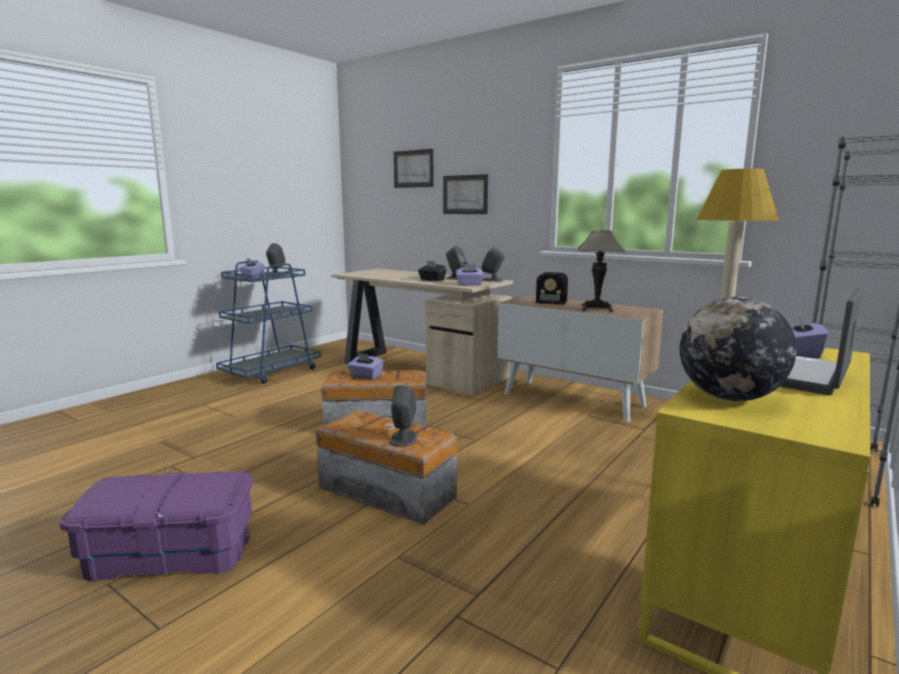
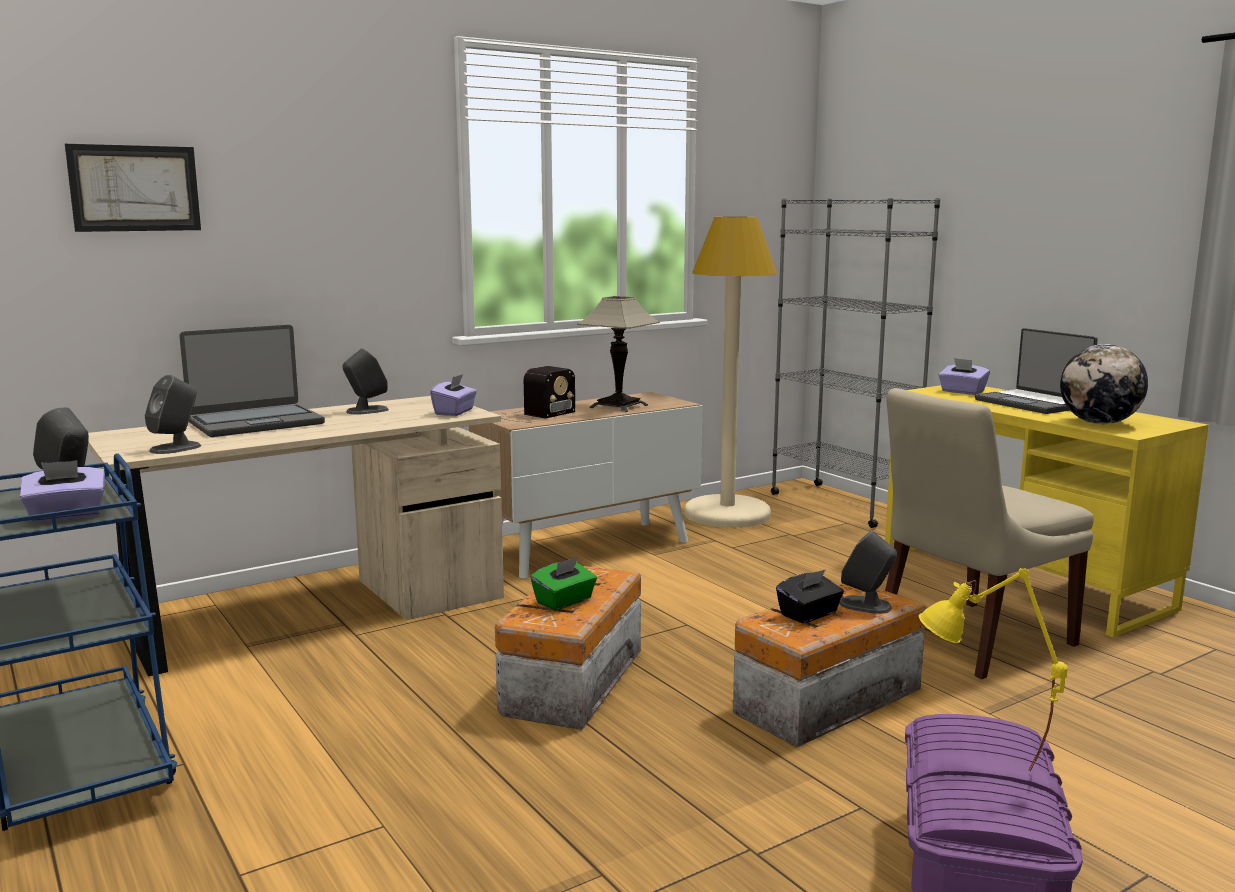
camera: 70 degrees left, 0 degrees up
purple tissue box [347,353,384,380] -> green tissue box [530,557,597,611]
black tissue box [418,260,447,281] -> black tissue box moved to [776,569,844,624]
picture [443,174,488,214] -> none
grey speaker [482,247,504,282] -> grey speaker moved to [145,375,201,454]
none -> laptop [180,325,325,437]
none -> beige chair [885,388,1094,679]
none -> yellow table lamp [919,568,1068,771]

